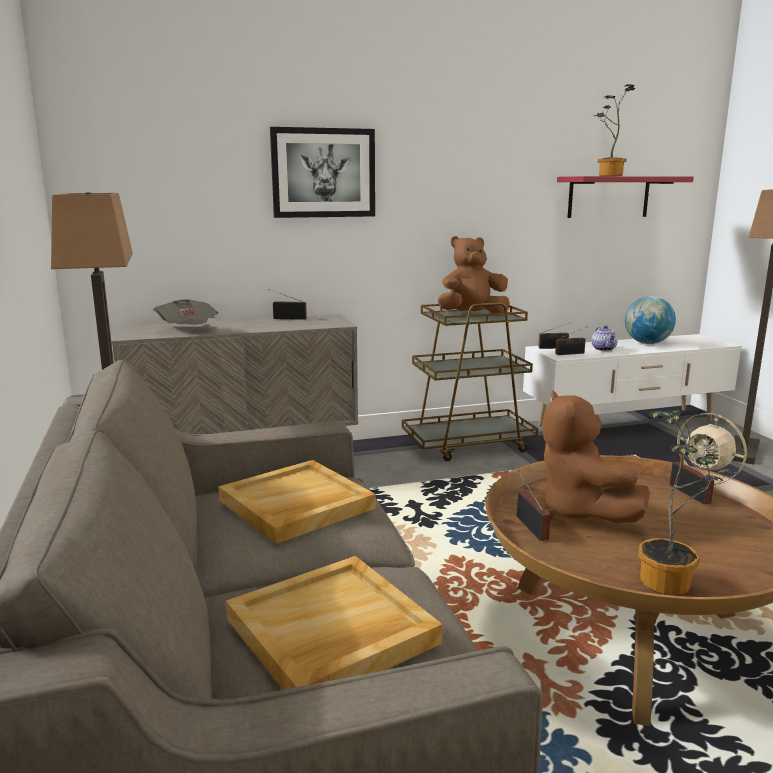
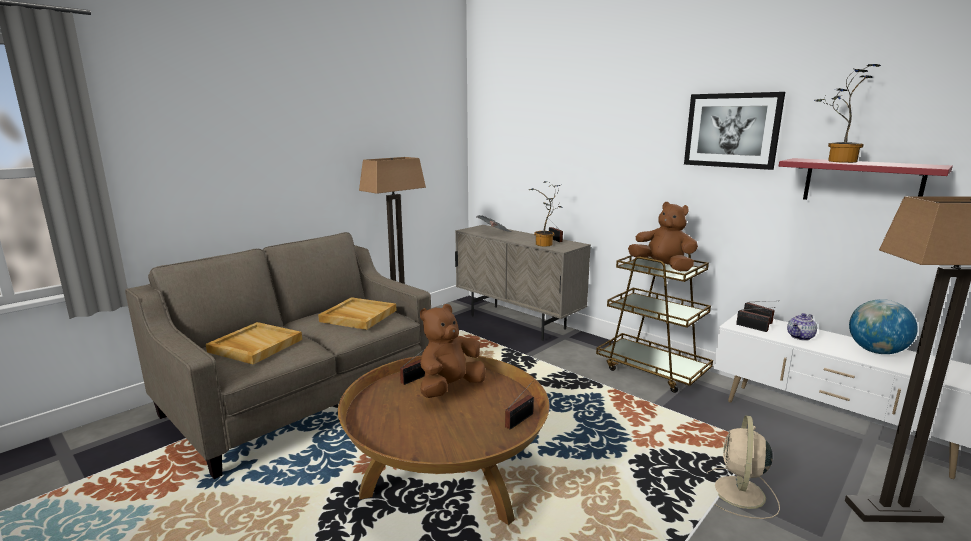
camera: 60 degrees right, 0 degrees up
picture [270,127,375,218] -> picture moved to [684,92,785,170]
potted plant [638,410,744,595] -> potted plant moved to [529,181,563,247]

